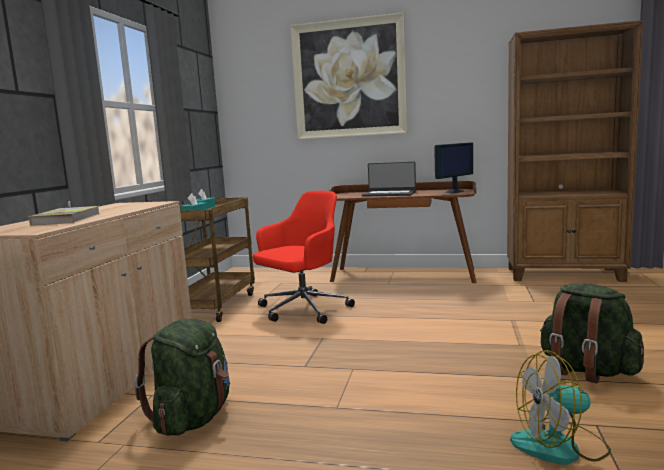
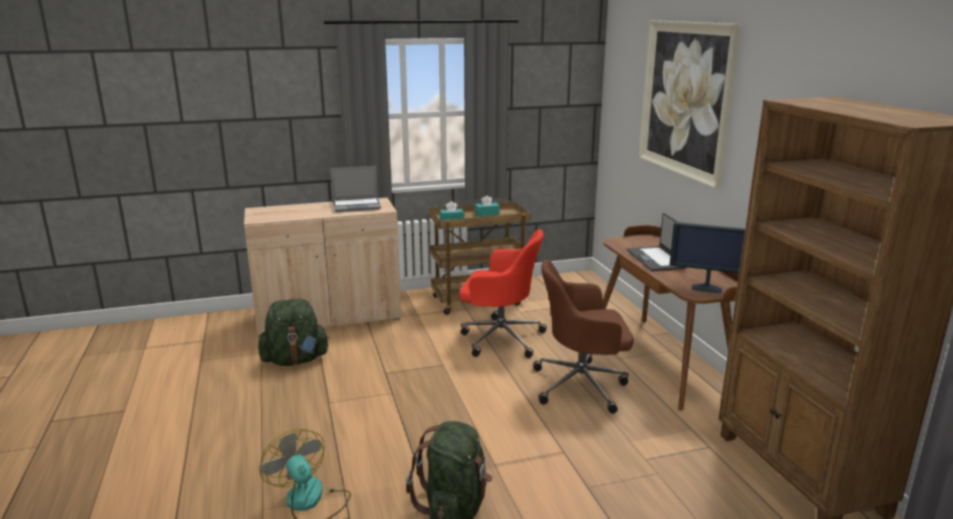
camera: 60 degrees right, 10 degrees up
book [28,206,99,226] -> none
none -> laptop [331,166,381,212]
none -> brown office chair [533,259,634,414]

